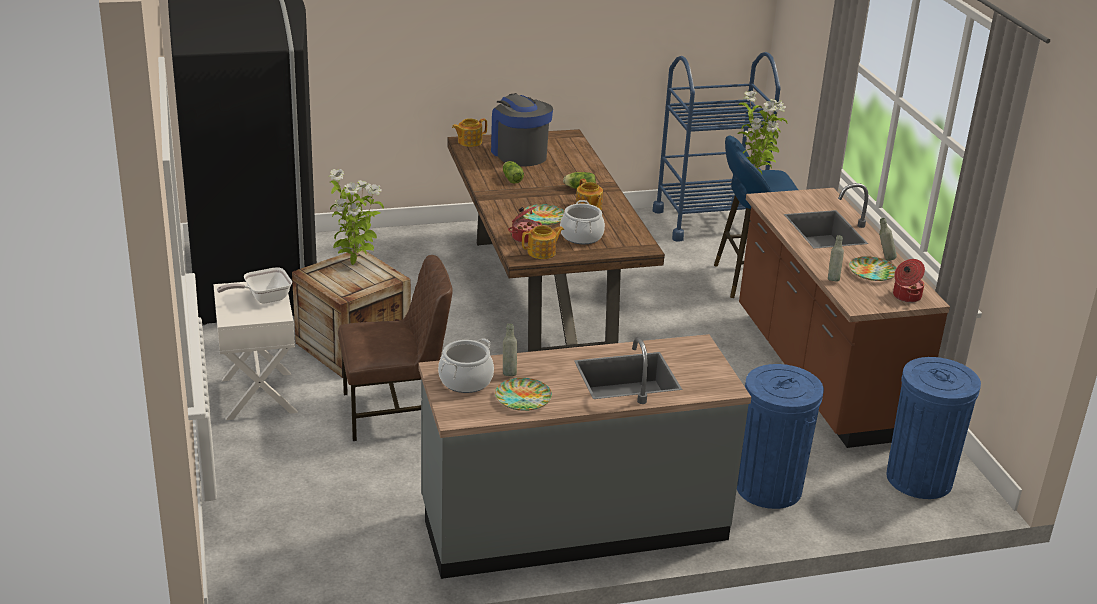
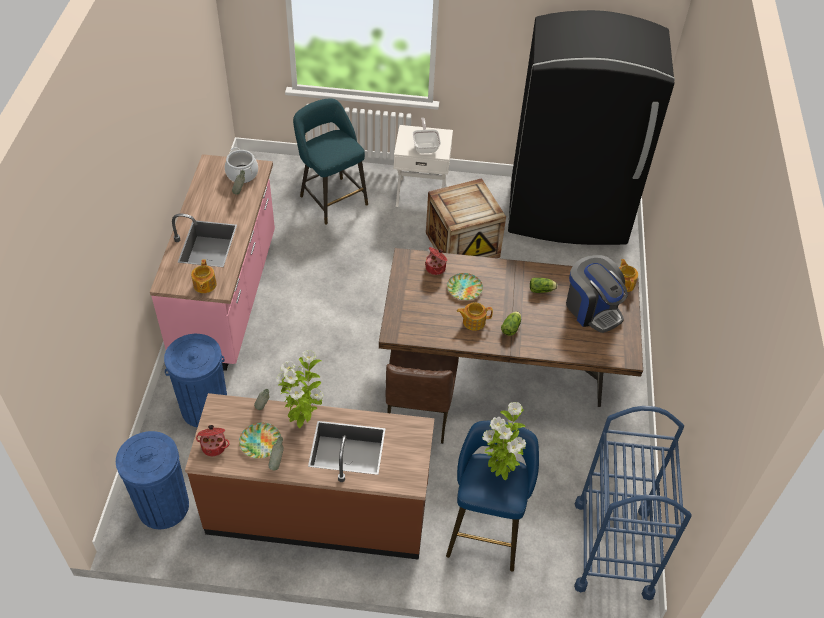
camera: 110 degrees right, 20 degrees up
potted plant [328,169,384,265] -> potted plant moved to [276,350,324,428]
brown chair [338,255,453,441] -> brown chair moved to [385,350,459,444]
grey counter [418,334,751,579] -> pink counter [150,154,275,371]
coffee machine [491,93,553,167] -> coffee machine turned 60 degrees clockwise [566,255,628,333]
plate [495,378,552,411] -> none
teapot [522,225,564,259] -> teapot moved to [191,259,217,293]
cooking pot [560,200,605,244] -> none
none -> turquoise stool [293,98,368,225]

